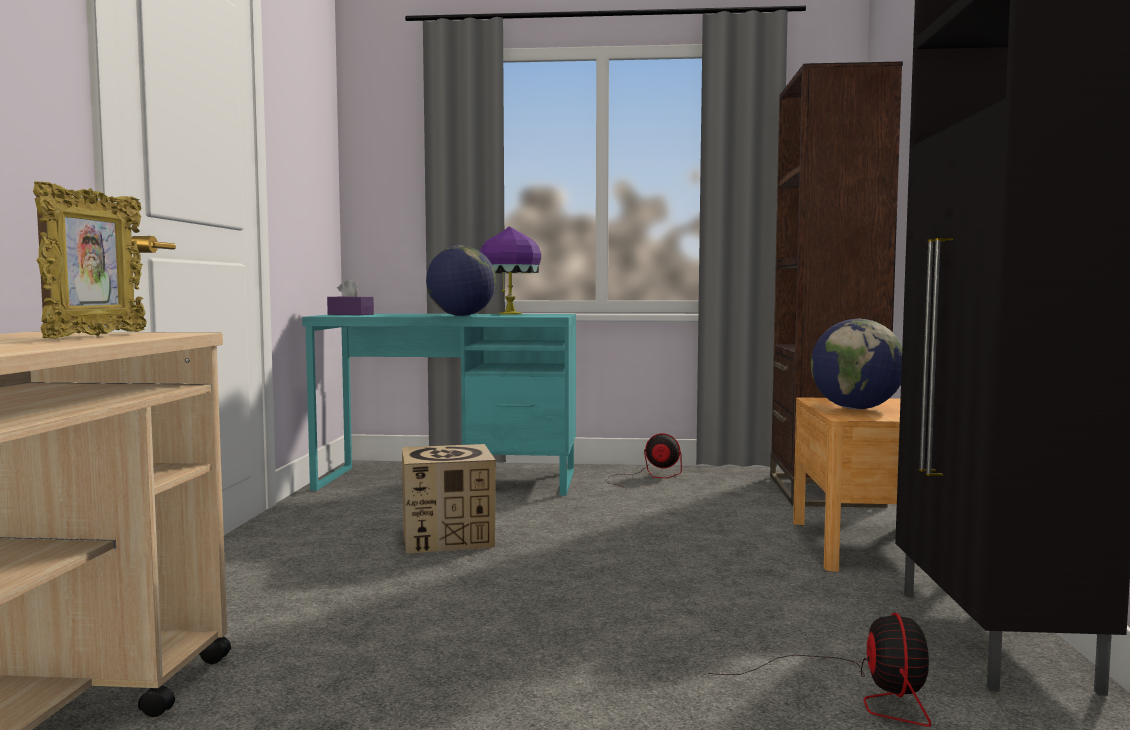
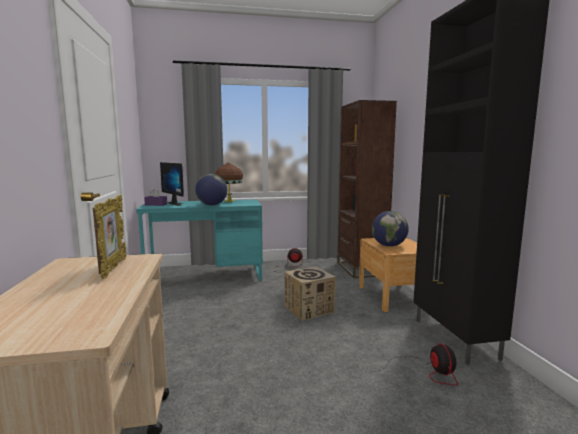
camera: 15 degrees left, 5 degrees up
cardboard box [402,444,496,554] -> cardboard box moved to [284,266,336,321]
purple table lamp [480,226,541,314] -> brown table lamp [215,162,243,202]
none -> monitor [160,162,184,206]

